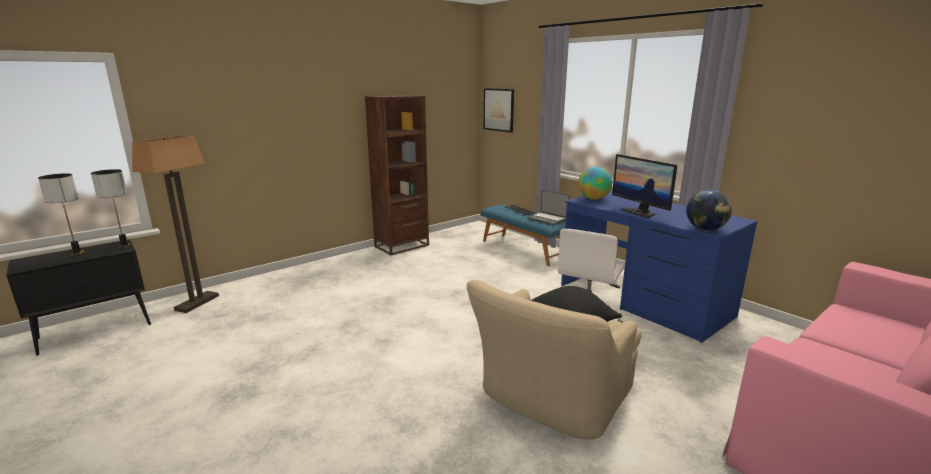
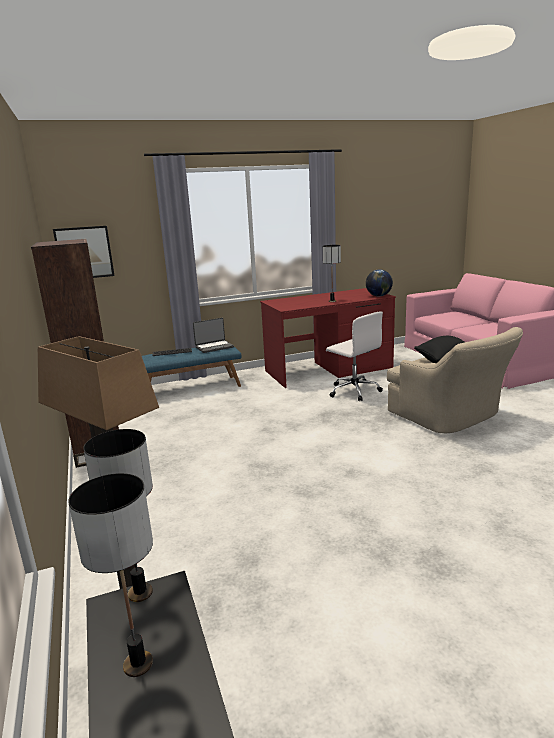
camera: 70 degrees left, 0 degrees up
blue desk [561,191,758,343] -> red desk [260,288,396,388]
globe [578,167,612,200] -> none
monitor [612,154,678,218] -> table lamp [323,245,341,302]

